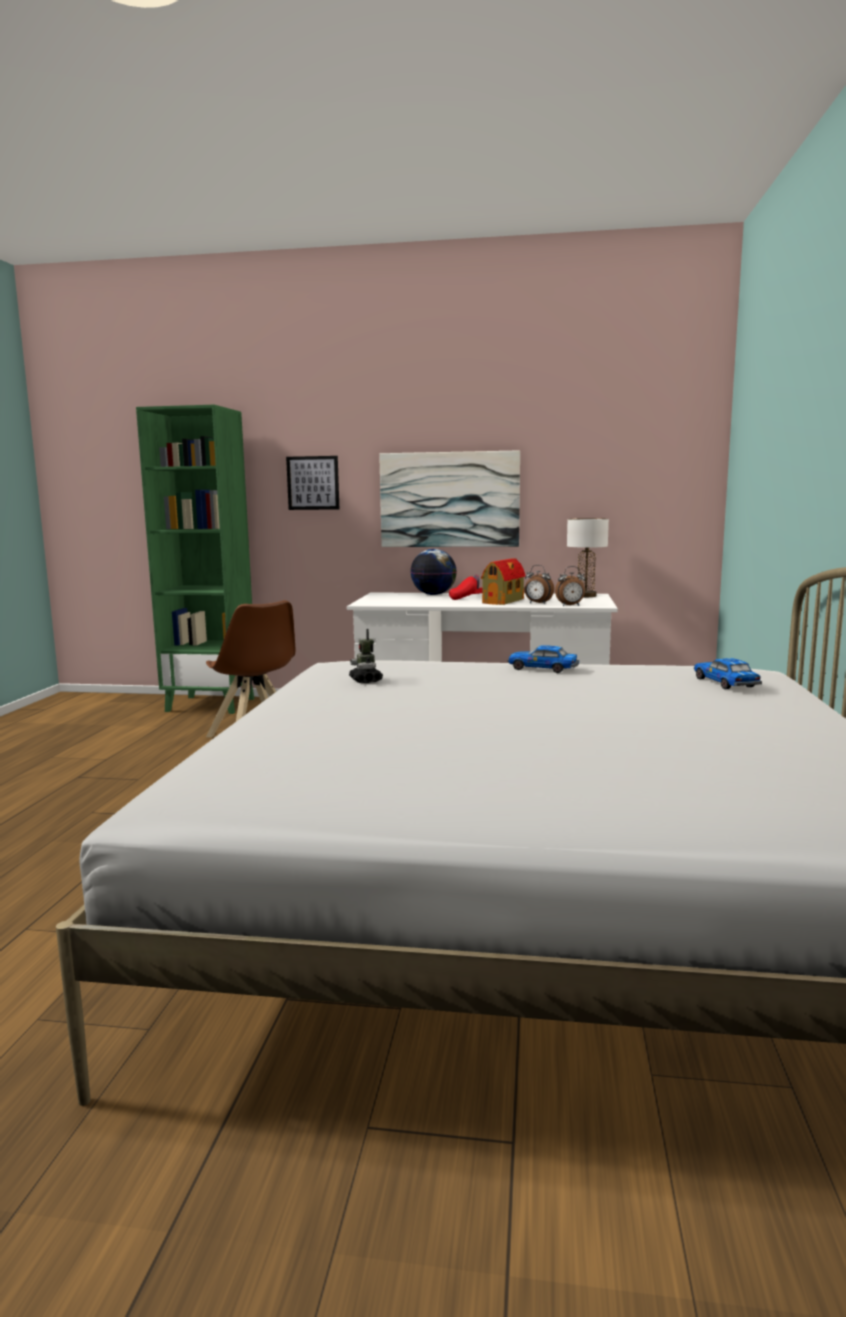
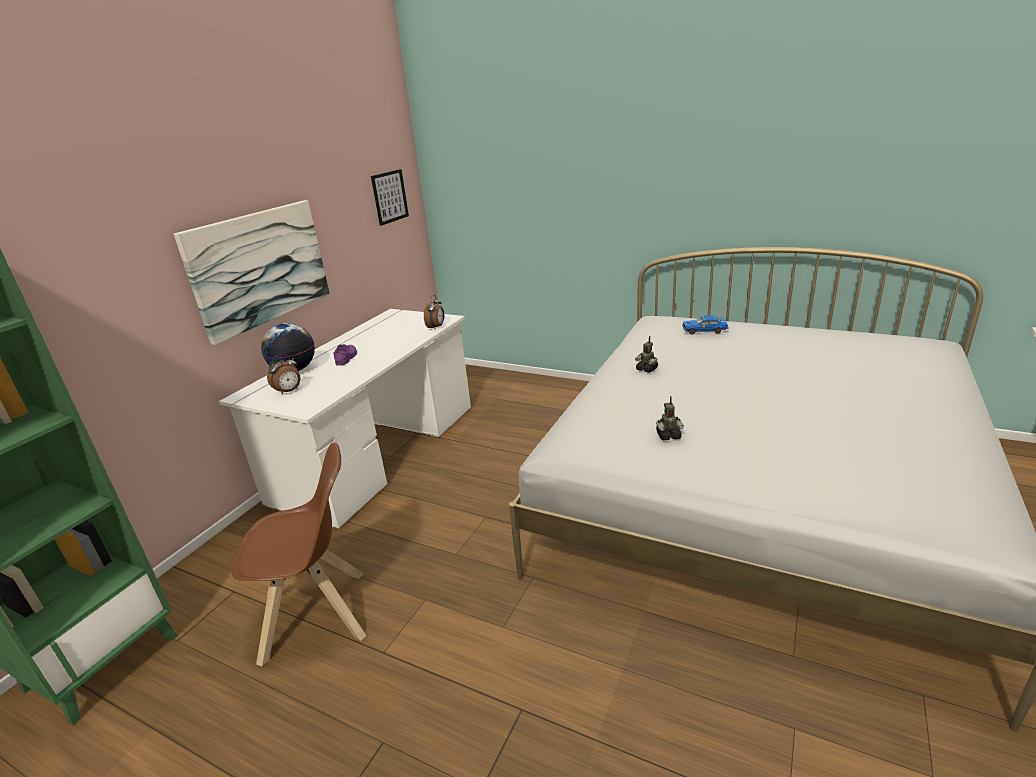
camera: 70 degrees left, 15 degrees up
picture [286,456,339,510] -> picture moved to [371,169,409,226]
red cap [449,574,482,600] -> purple shoe [333,344,357,366]
toy house [481,558,525,605] -> none
toy car [507,645,579,673] -> toy robot [635,336,658,373]
alarm clock [525,565,554,604] -> alarm clock moved to [267,354,301,395]
table lamp [567,518,609,597] -> none

